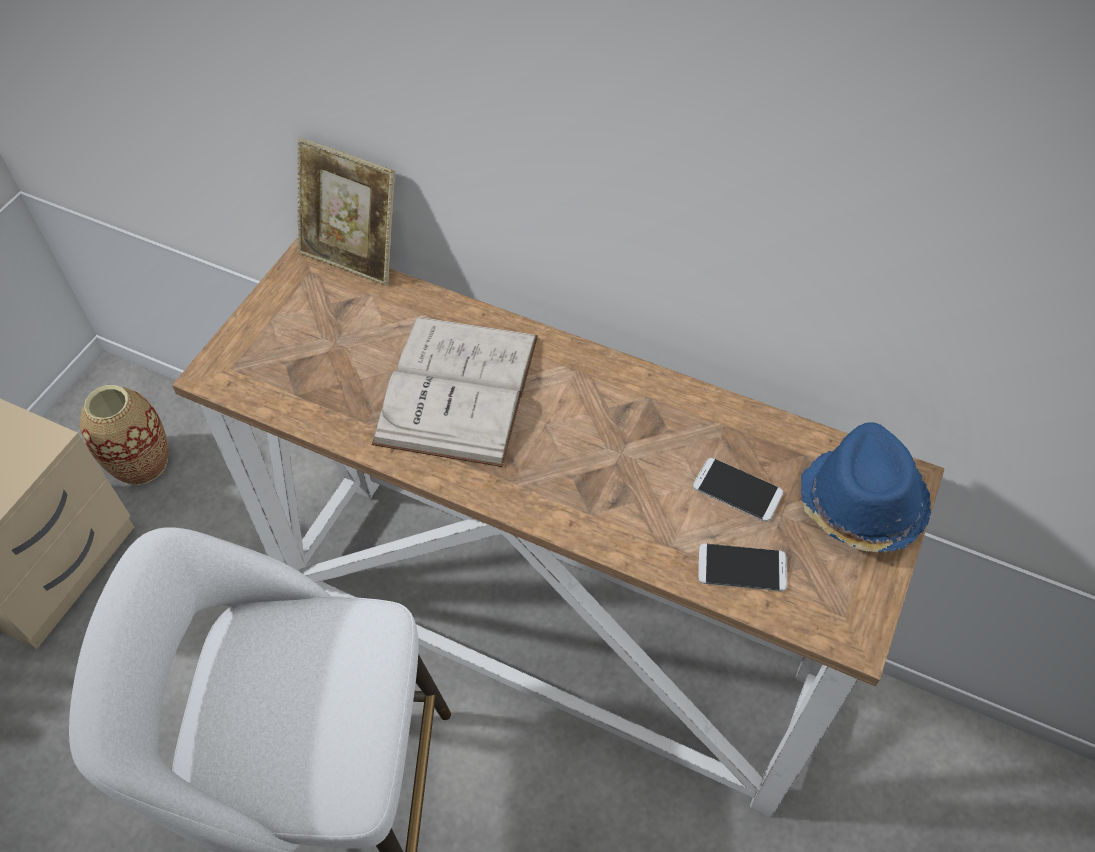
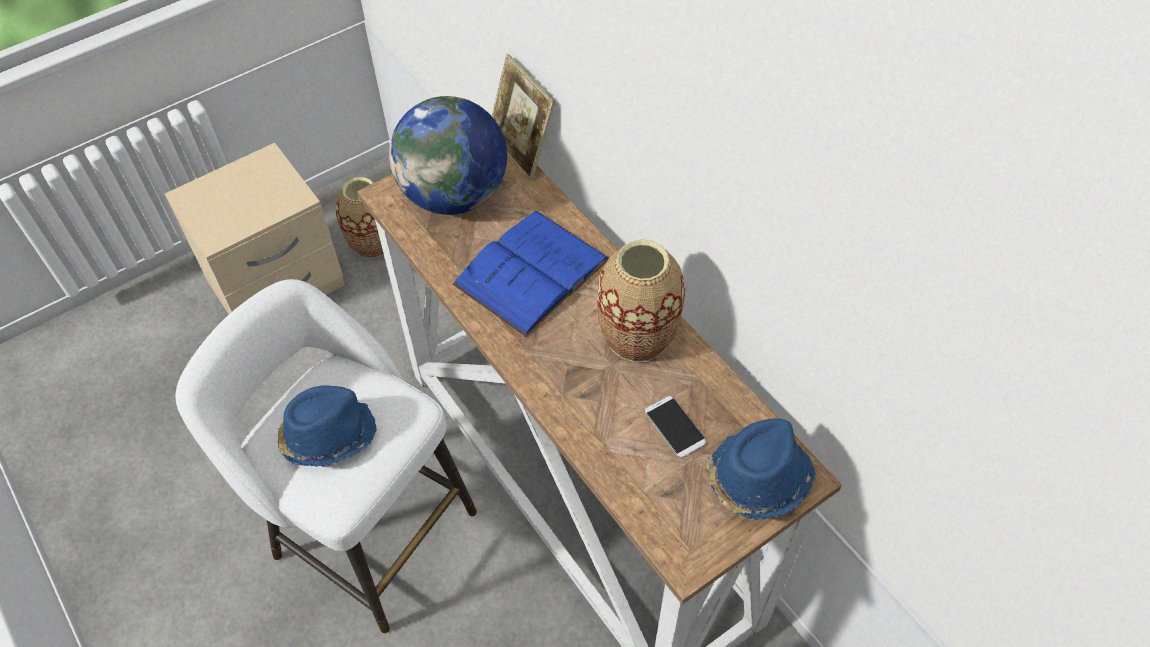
camera: 30 degrees right, 0 degrees up
white book [371,317,538,467] -> blue book [452,211,609,337]
phone [698,543,787,591] -> none
none -> blue hat [278,386,377,467]
none -> globe [389,96,507,215]
none -> vase [597,239,685,362]

